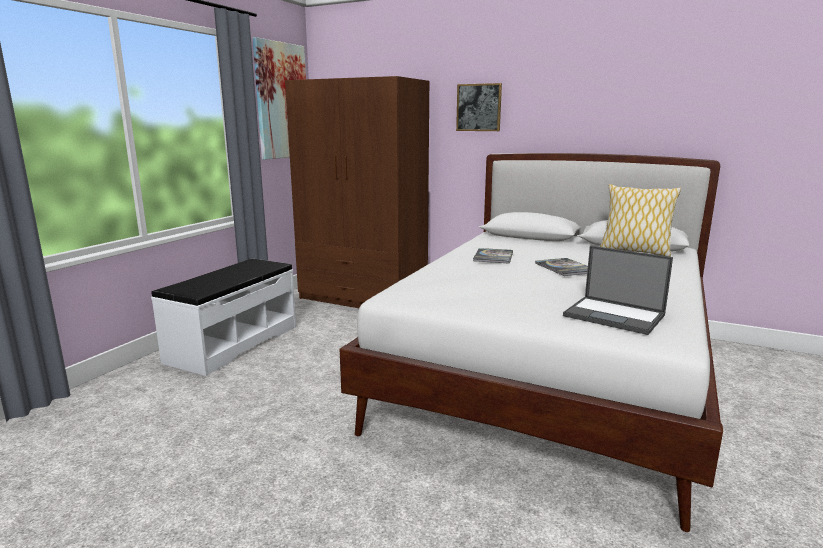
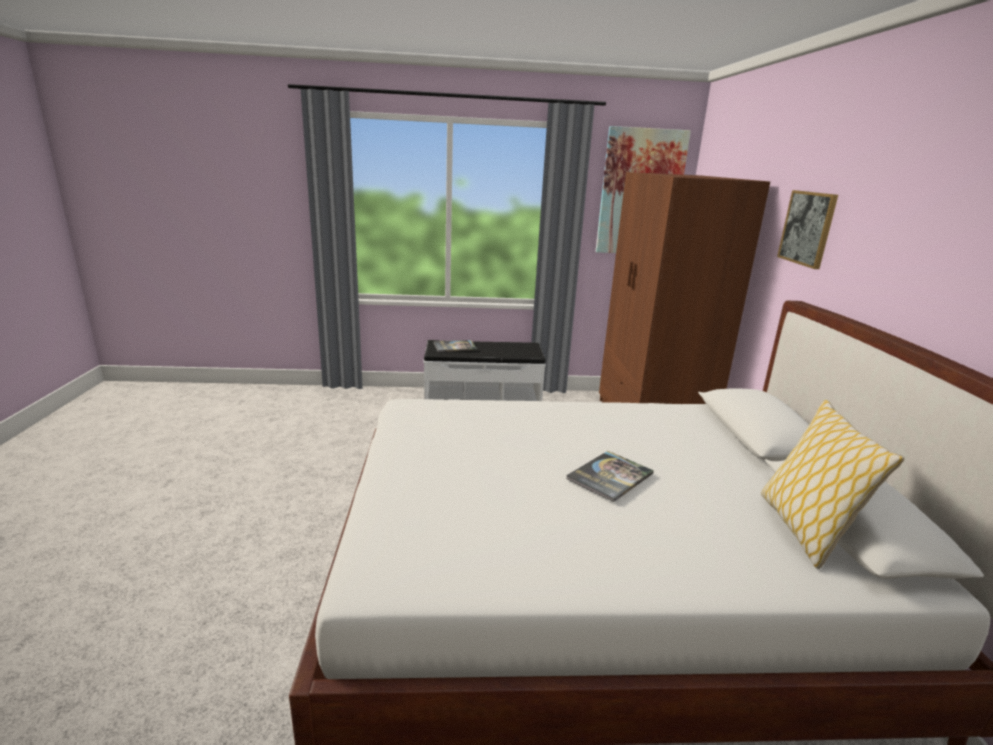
camera: 60 degrees right, 5 degrees up
book [473,248,513,264] -> book moved to [434,340,478,352]
laptop [563,246,673,335] -> none

